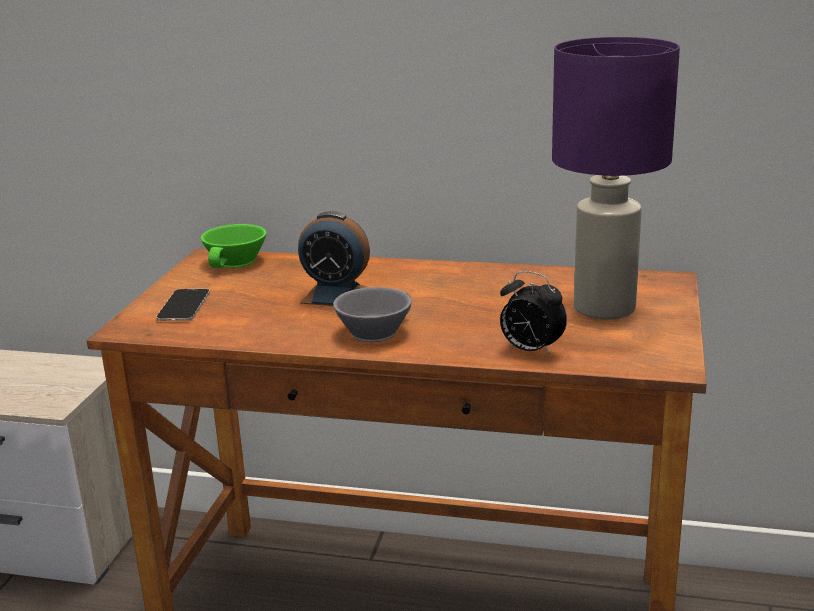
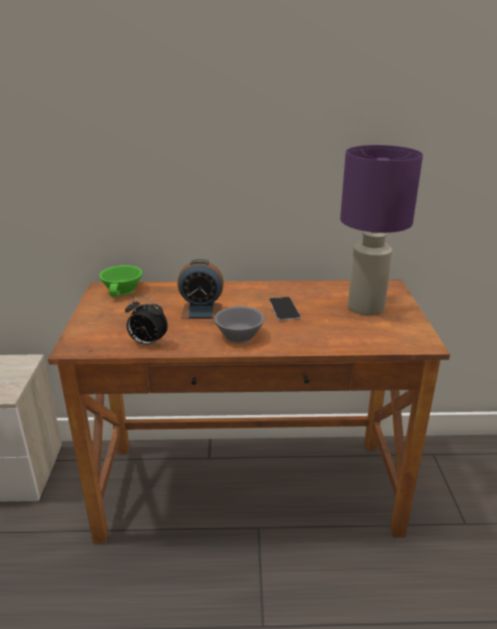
camera: 15 degrees left, 5 degrees up
phone [156,289,210,321] -> phone moved to [269,297,301,321]
alarm clock [500,271,567,356] -> alarm clock moved to [125,297,168,347]

